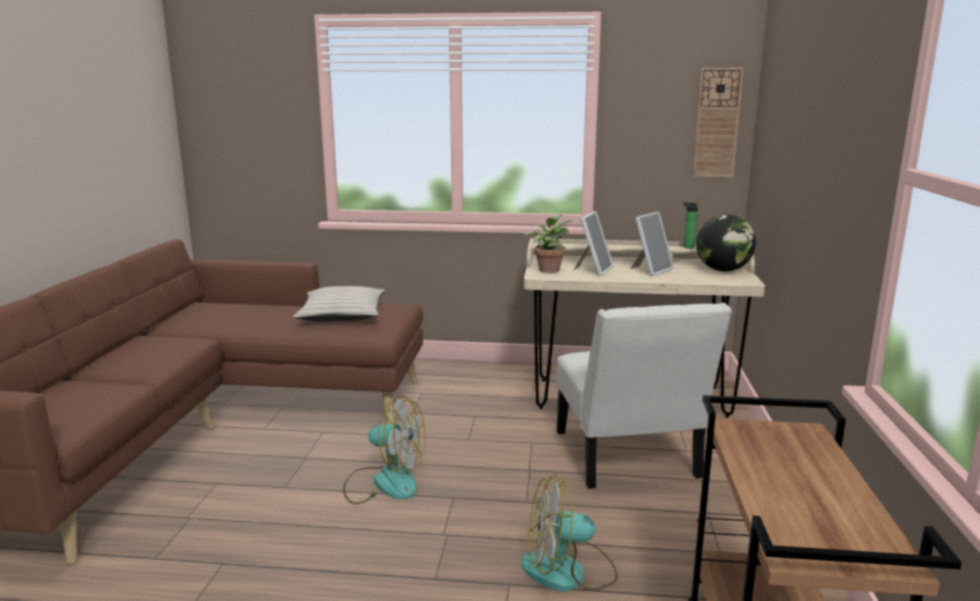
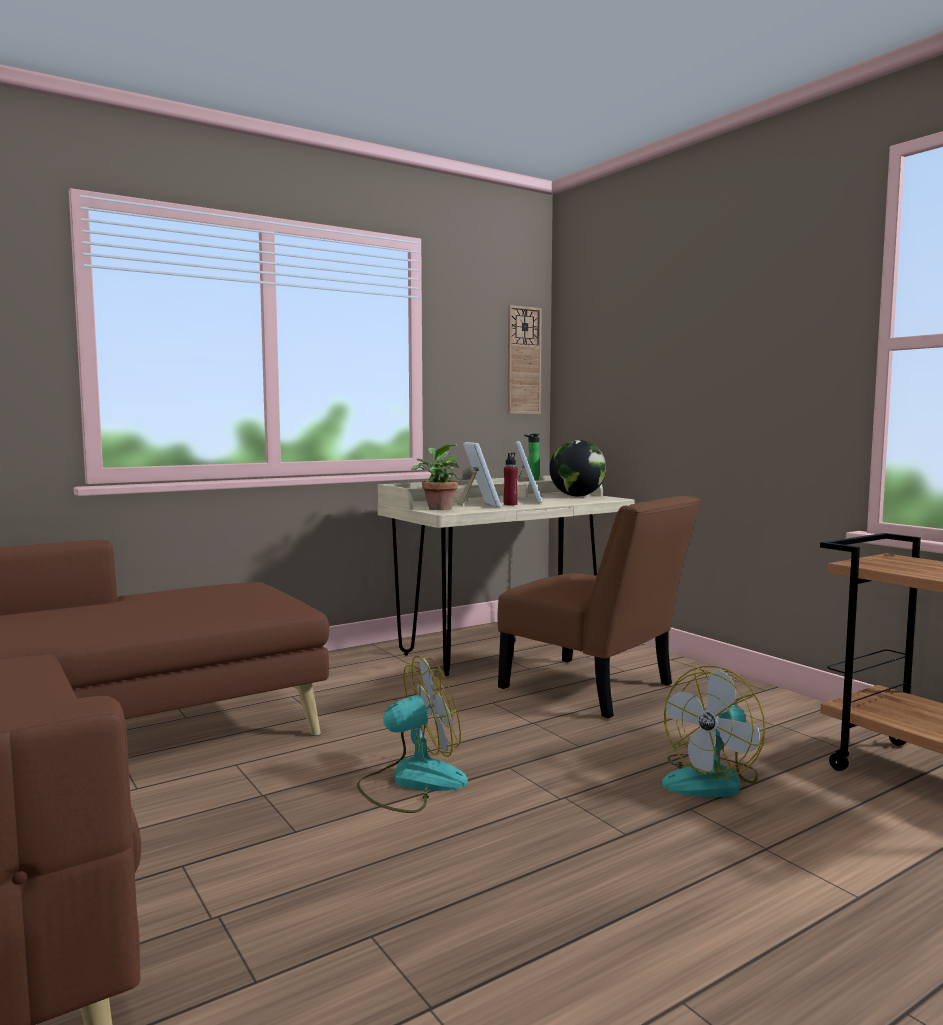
camera: 40 degrees left, 10 degrees down
beige pillow [293,286,385,321] -> none
white chair [556,303,732,489] -> brown chair [498,495,700,718]
none -> red bottle [504,453,518,505]

